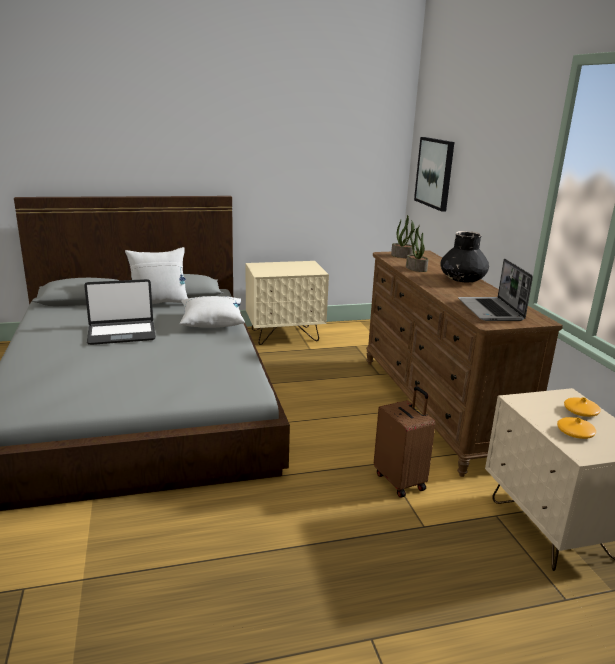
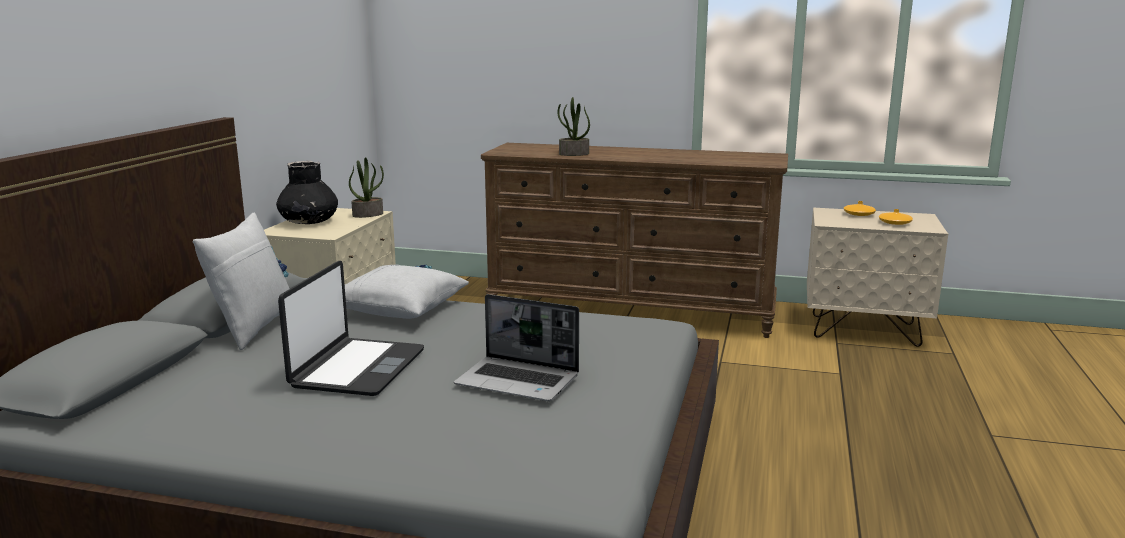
camera: 60 degrees left, 5 degrees down
brown suitcase [374,386,436,498] -> none
potted plant [391,215,414,258] -> potted plant moved to [349,157,384,218]
picture [414,137,454,212] -> none
black vase [440,231,489,282] -> black vase moved to [276,161,338,224]
laptop [458,258,533,321] -> laptop moved to [454,294,579,401]

